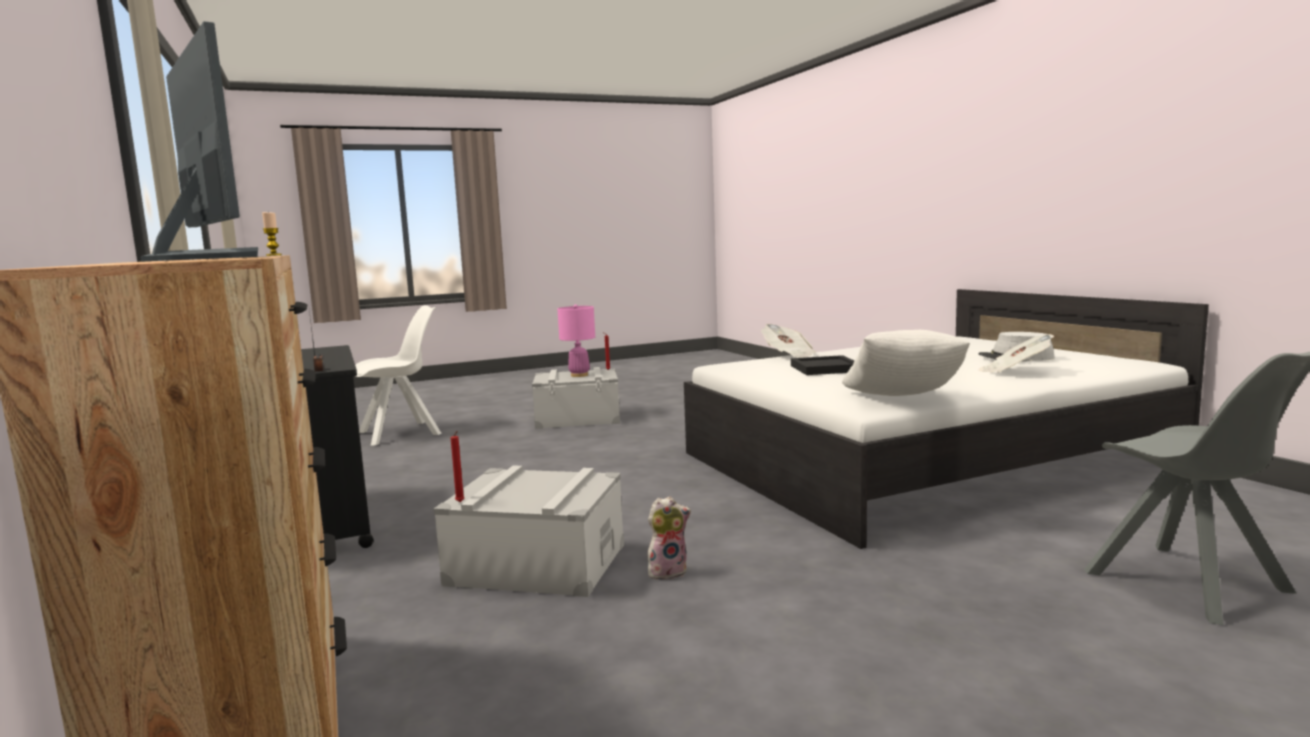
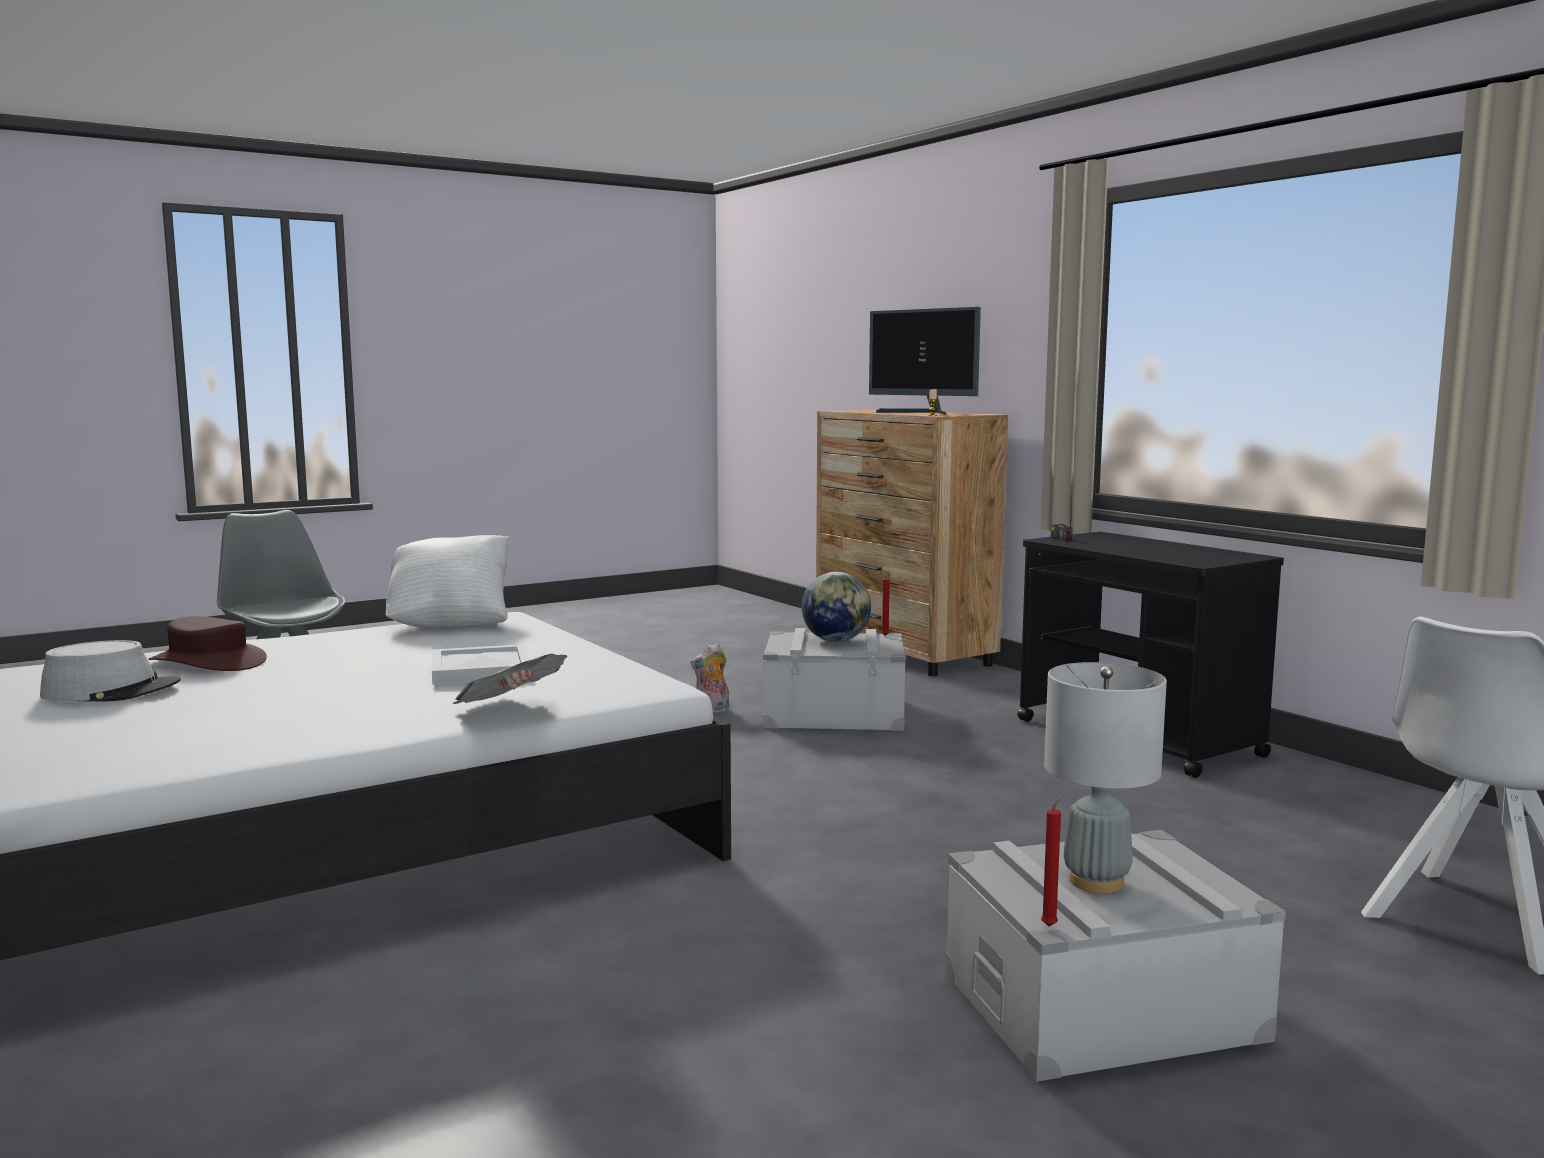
camera: 170 degrees right, 0 degrees up
pink table lamp [557,304,595,377] -> grey table lamp [1044,662,1167,893]
black tray [791,355,854,375] -> white tray [432,644,530,685]
newspaper [979,334,1054,373] -> brown hat [149,616,267,671]
none -> globe [802,572,871,642]

